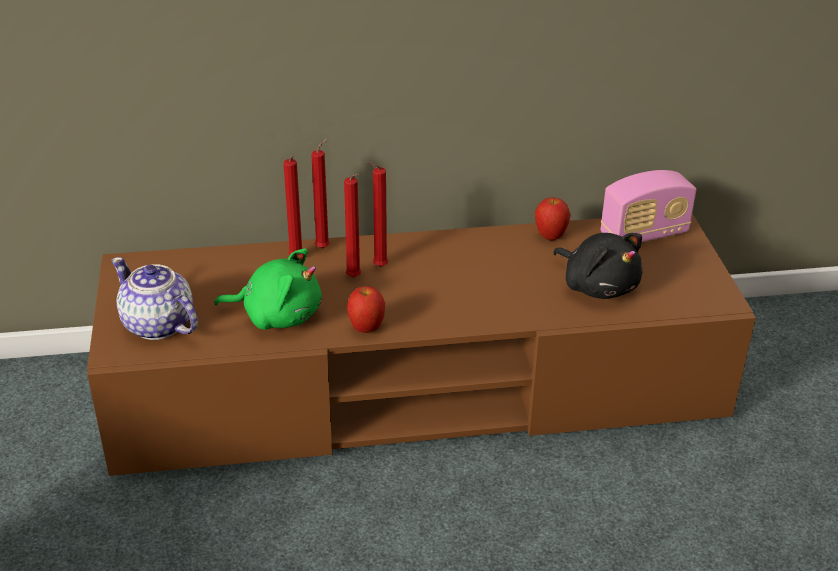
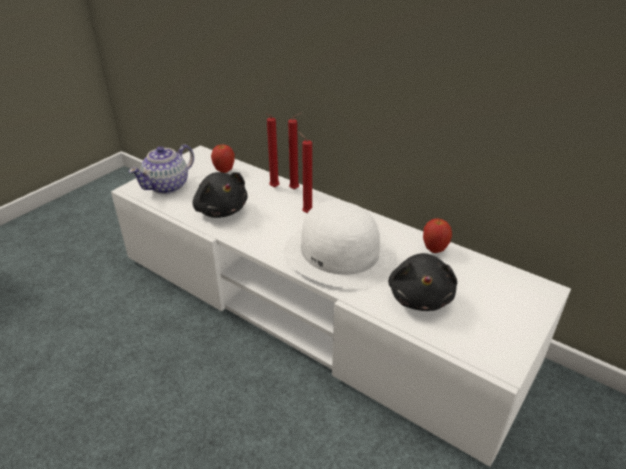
camera: 45 degrees right, 0 degrees up
brown tv stand [87,214,756,476] -> white tv stand [111,145,571,467]
teapot [111,257,198,340] -> teapot turned 135 degrees counterclockwise [129,144,194,194]
green plush toy [214,248,322,330] -> black plush toy [193,172,248,218]
red candle [344,174,361,278] -> none
apple [347,286,385,333] -> apple moved to [211,144,235,173]
radio [601,170,697,242] -> none
none -> white hat [284,200,397,289]

